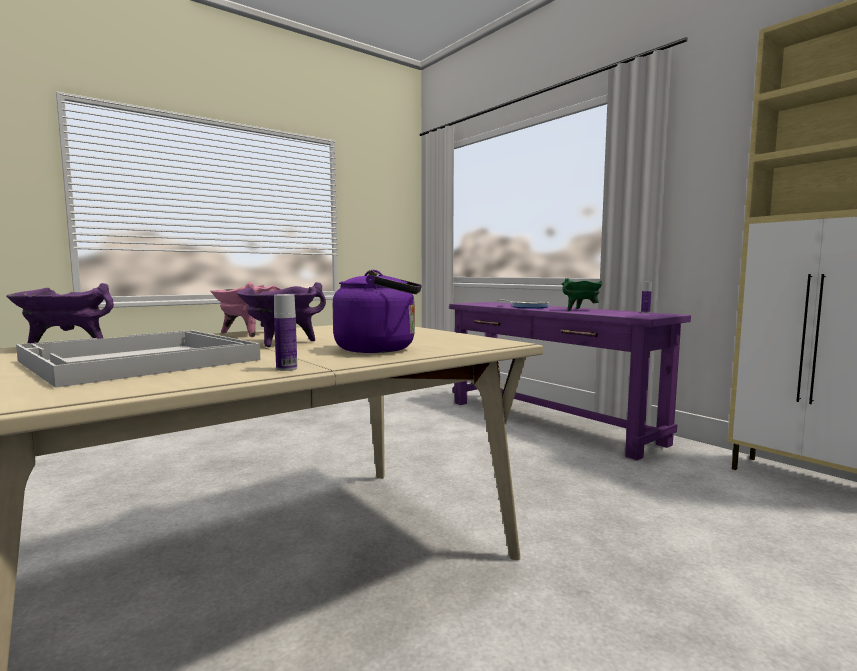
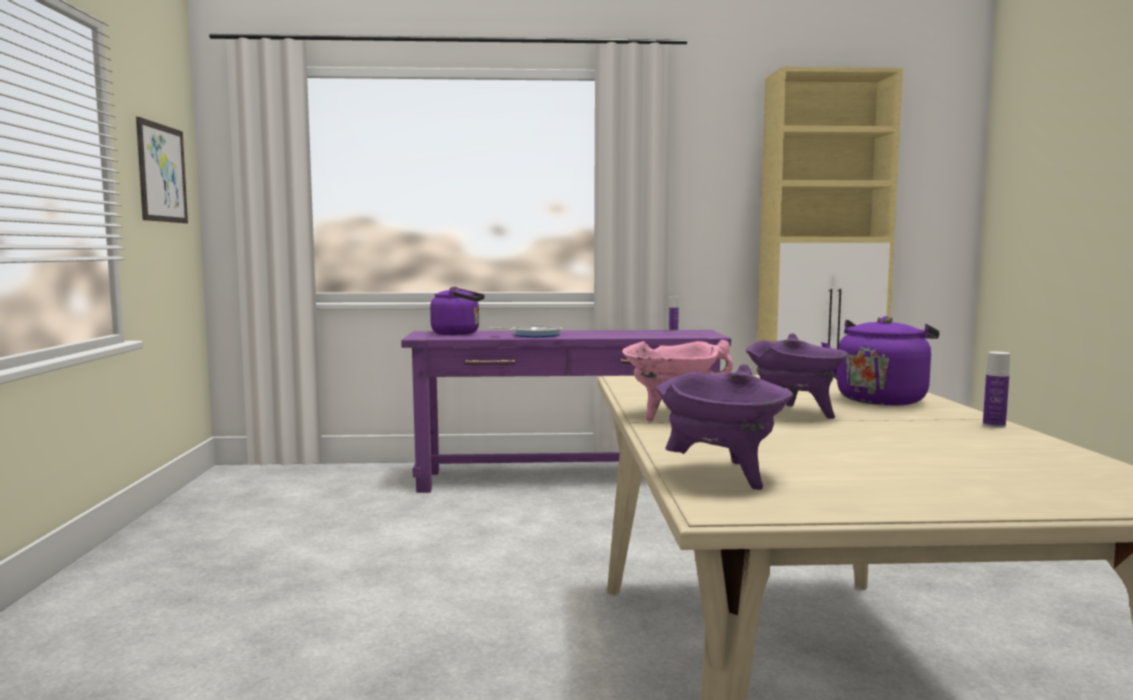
camera: 55 degrees left, 0 degrees up
white tray [16,330,260,388] -> none
green cooking pot [561,278,602,311] -> none
none -> picture [136,117,188,223]
none -> purple kettle [430,287,485,335]

